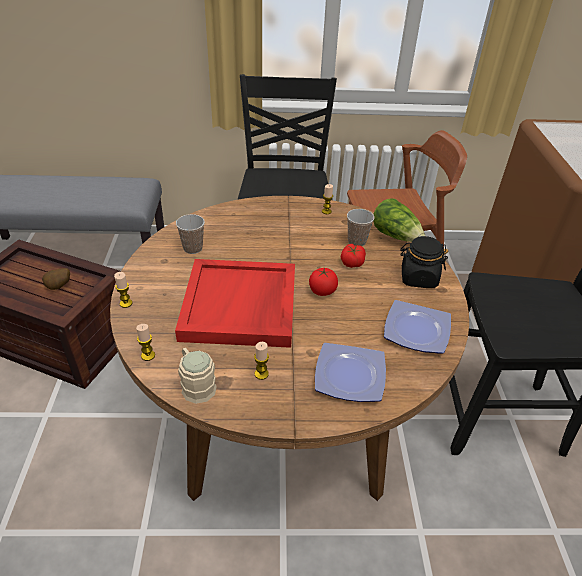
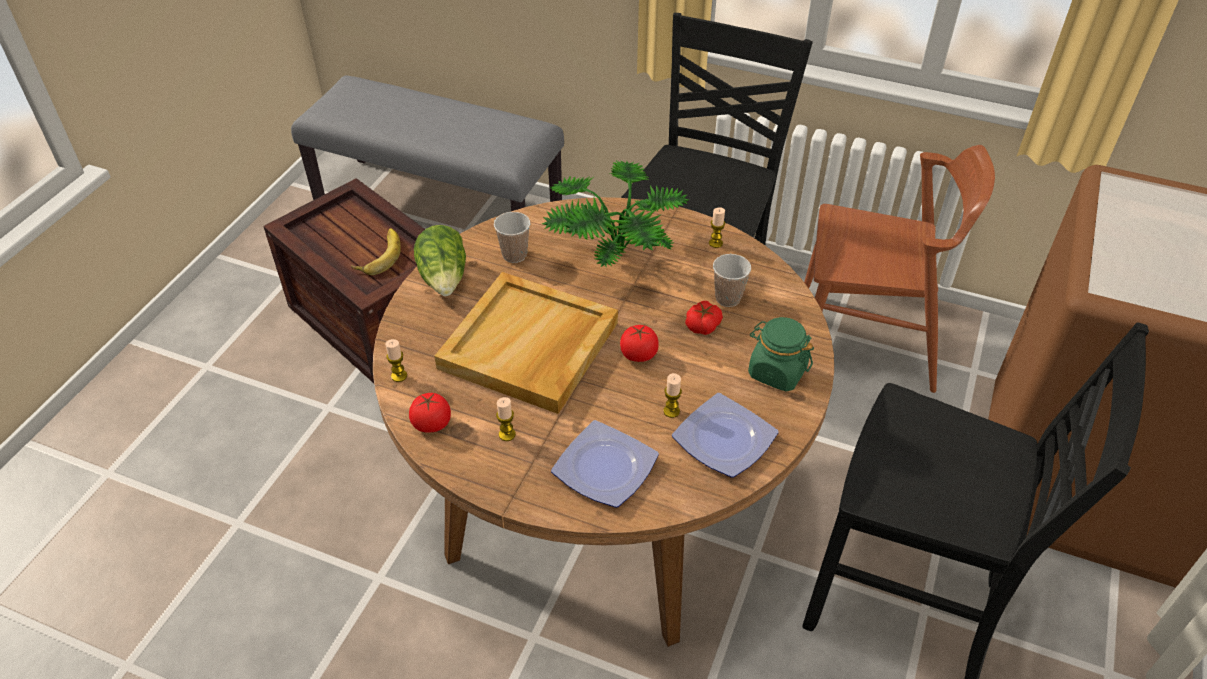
camera: 25 degrees right, 5 degrees up
potato [42,268,70,290] -> banana [351,228,401,275]
candle [114,272,132,308] -> candle moved to [663,373,682,418]
red tray [175,259,295,348] -> beige tray [434,272,618,414]
beige mug [178,348,217,404] -> tomato [409,393,451,432]
lettuce [373,198,425,242] -> lettuce moved to [414,225,466,296]
black jar [400,236,448,288] -> green jar [748,317,814,391]
none -> potted plant [542,160,689,268]

